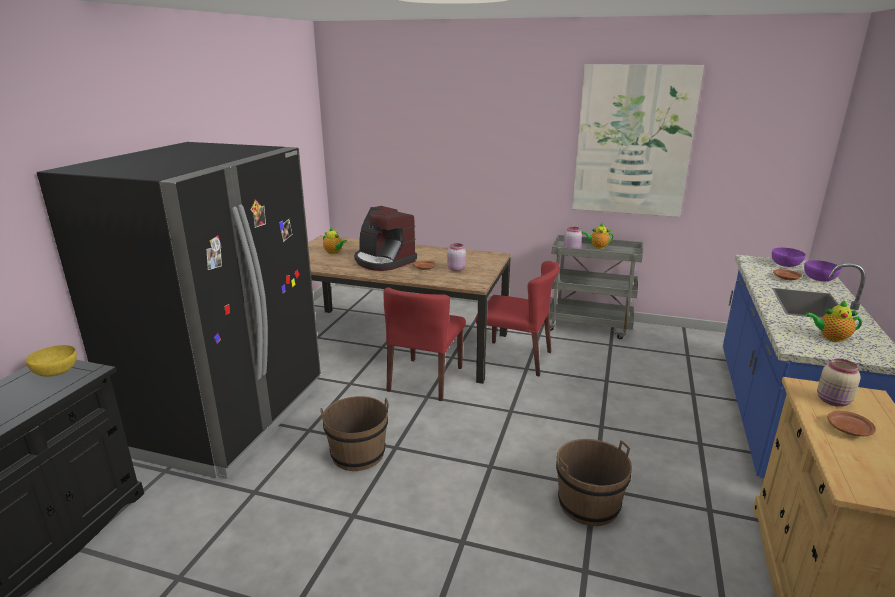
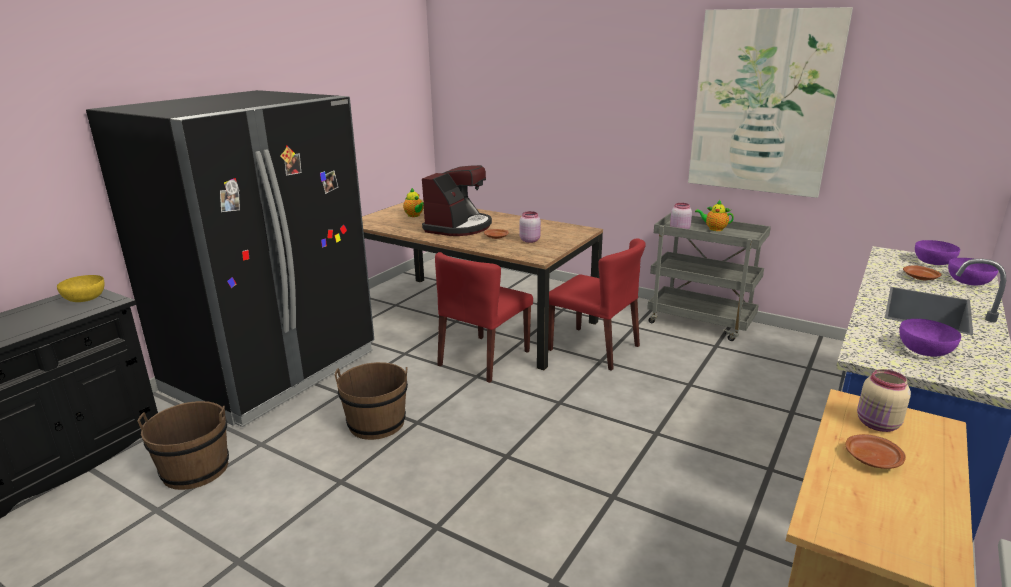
camera: 15 degrees right, 0 degrees up
coffee machine [354,206,417,271] -> coffee machine turned 120 degrees counterclockwise [422,165,492,236]
brown bucket [556,439,632,526] -> brown bucket moved to [138,401,229,490]
teapot [805,300,862,342] -> purple bowl [899,319,961,357]

